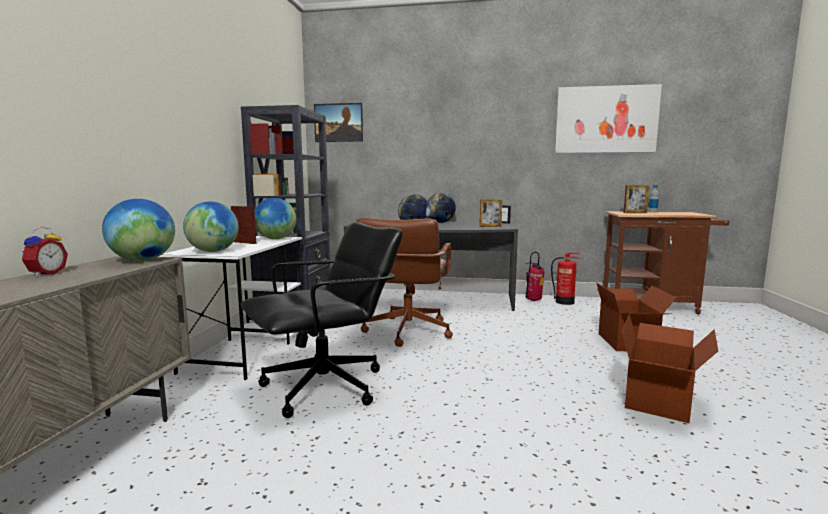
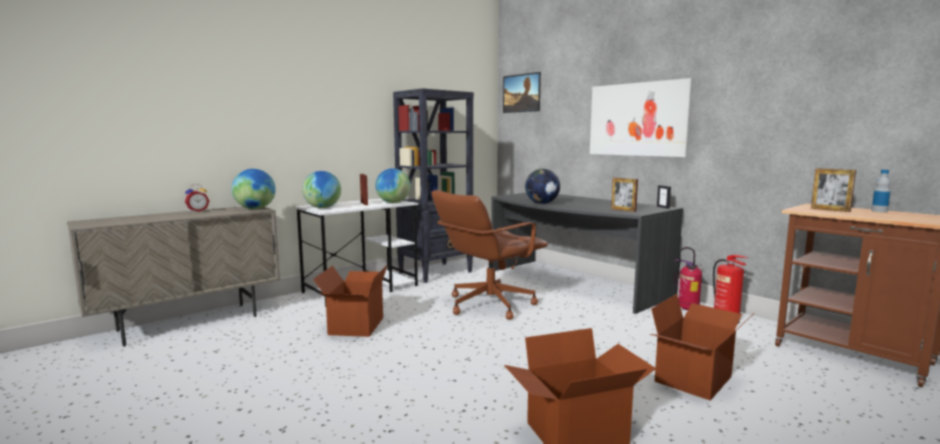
camera: 40 degrees right, 0 degrees up
black office chair [241,222,403,418] -> cardboard box [313,264,388,337]
globe [428,193,456,223] -> none
picture [555,84,662,153] -> picture moved to [590,78,693,157]

